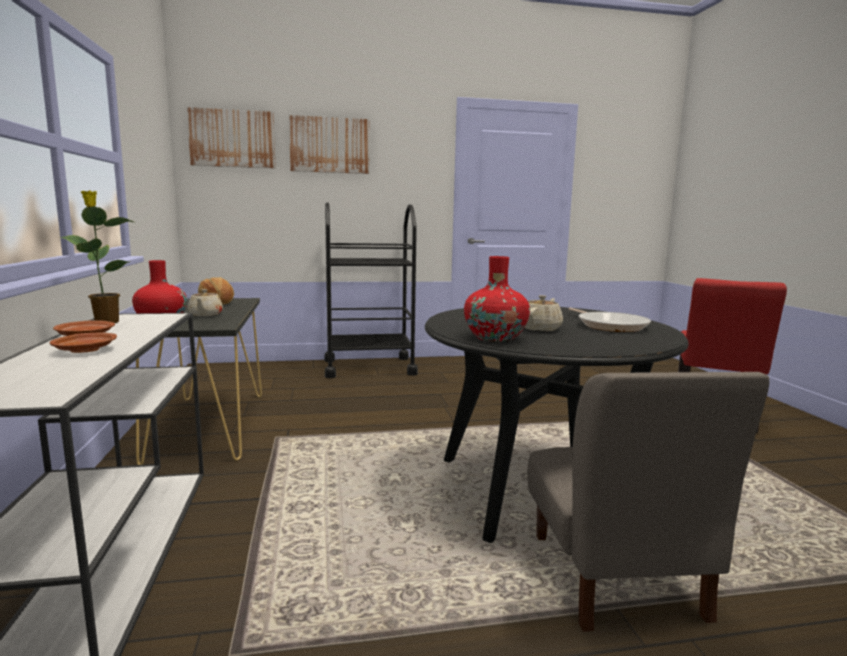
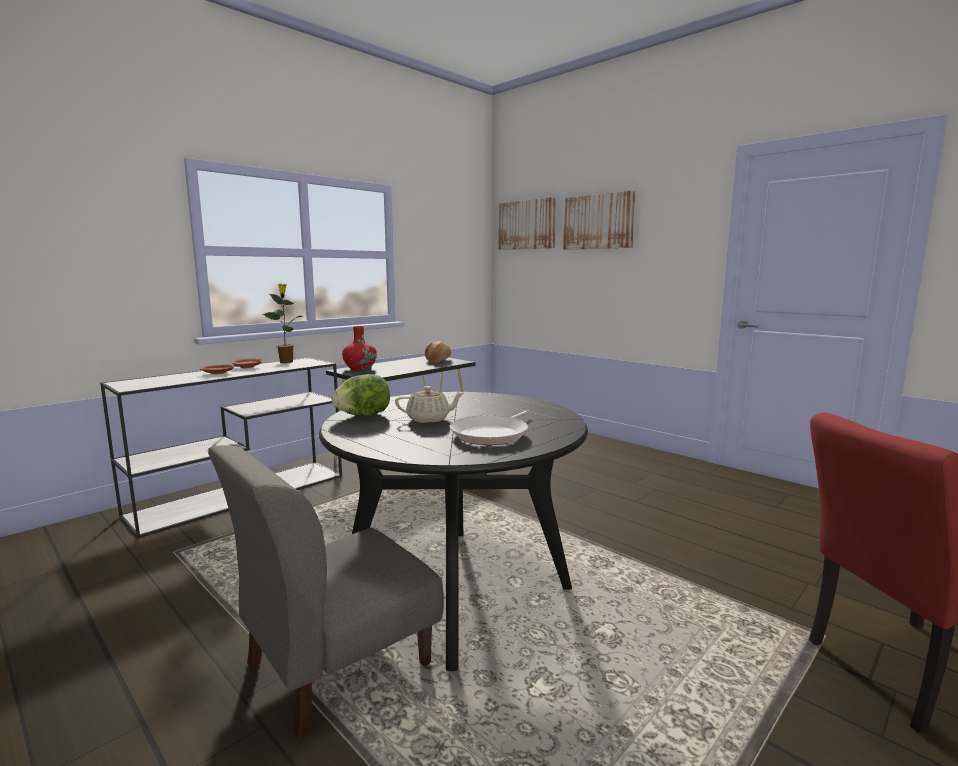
camera: 55 degrees right, 0 degrees up
beige teapot [188,289,223,317] -> none
black cart [324,202,418,378] -> none
red vase [464,256,530,342] -> lettuce [332,374,390,416]

